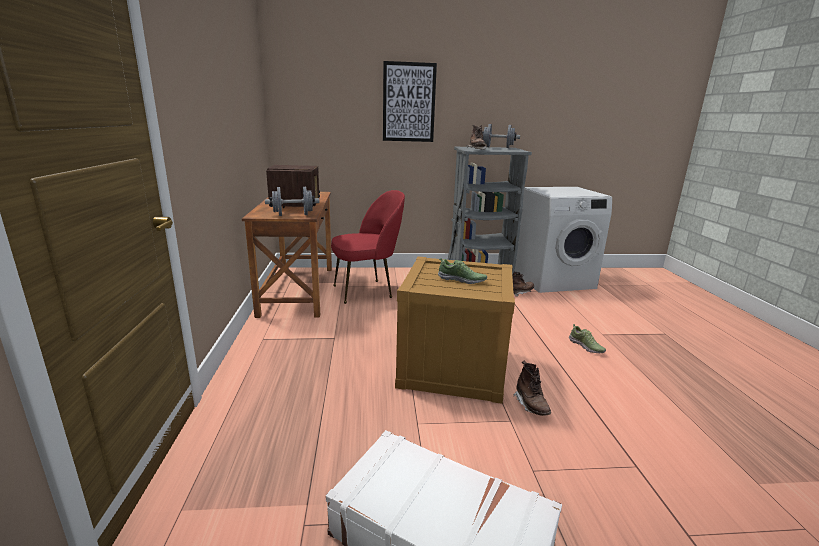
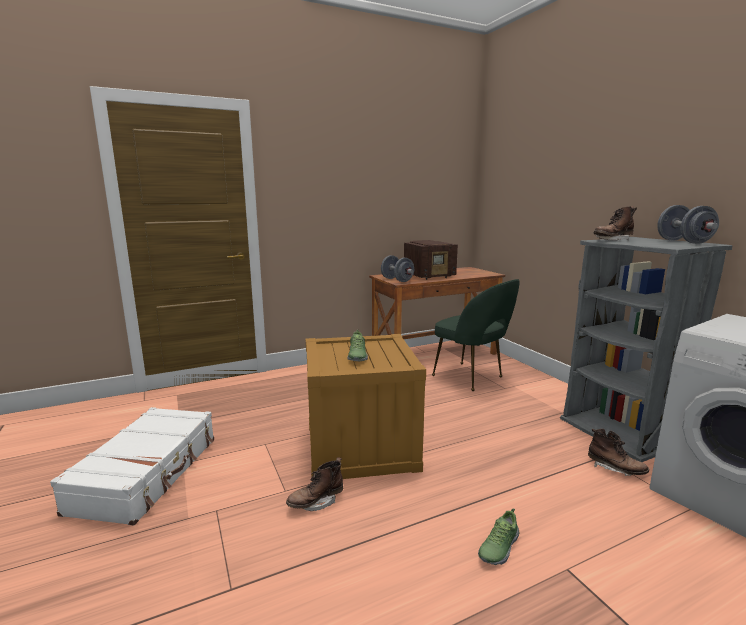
camera: 70 degrees right, 5 degrees down
red chair [331,190,405,304] -> green chair [432,279,520,391]
picture [383,61,437,142] -> none

